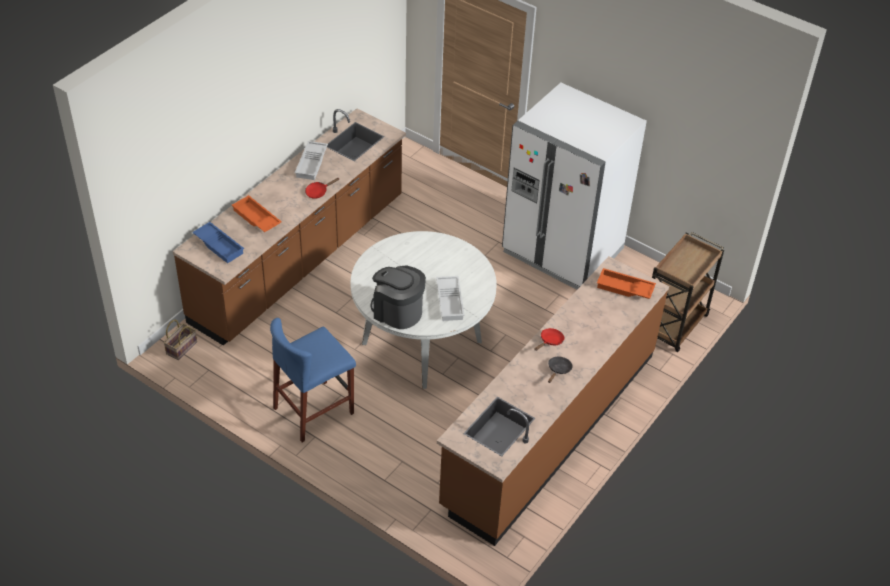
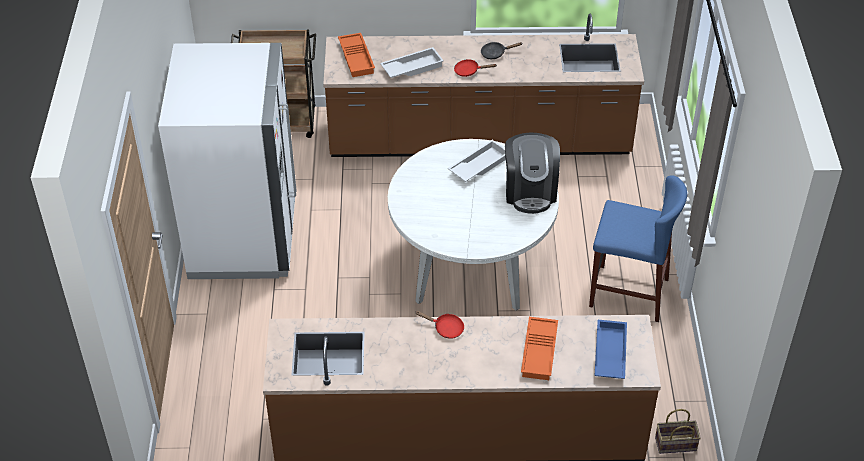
camera: 125 degrees left, 0 degrees up
white tray [295,141,328,180] -> white tray moved to [380,47,444,78]

